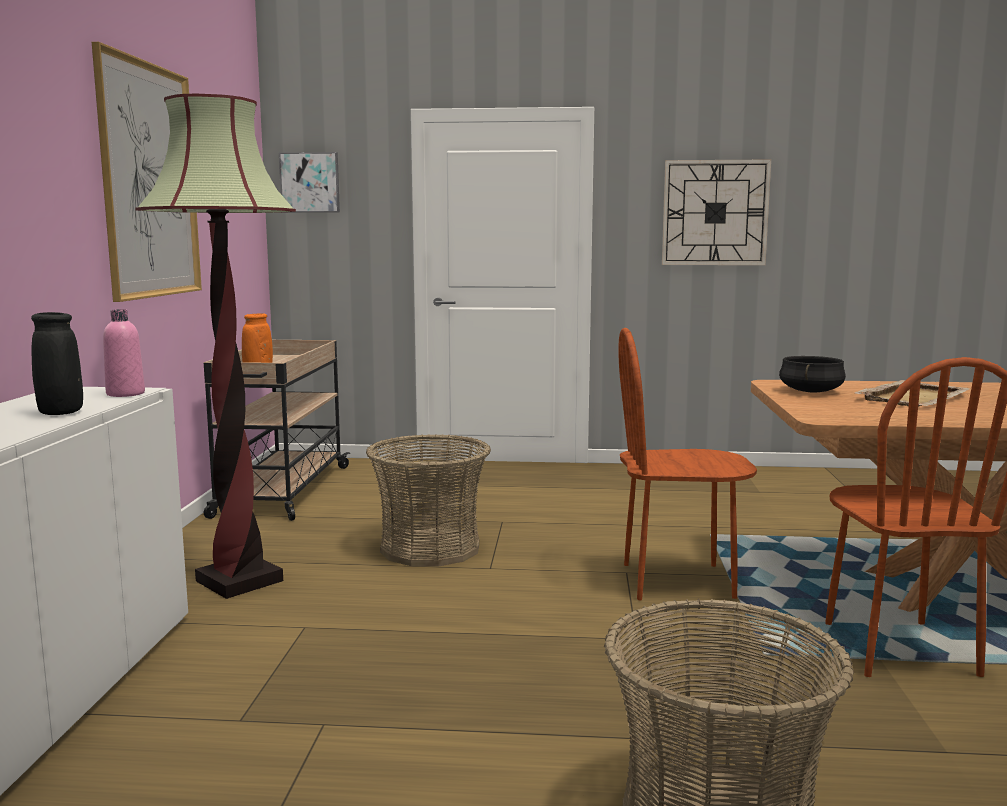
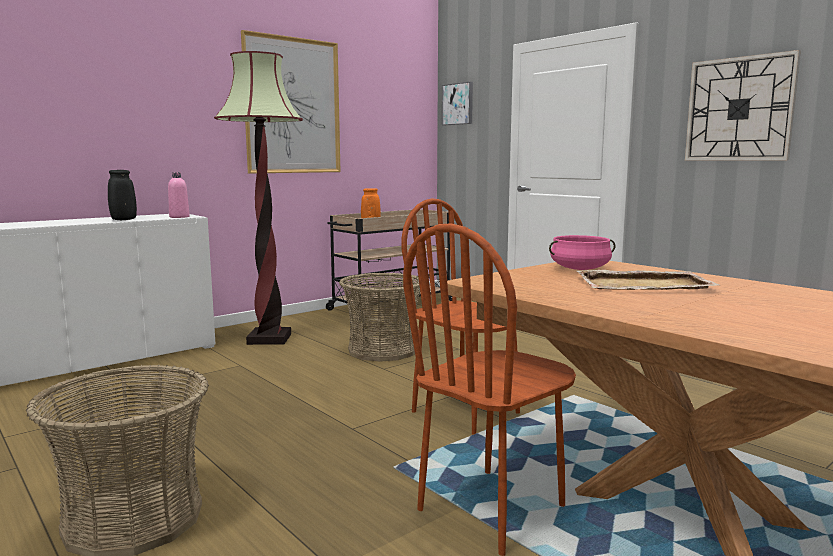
camera: 45 degrees right, 0 degrees up
black cooking pot [779,356,846,393] -> pink cooking pot [549,235,615,270]

